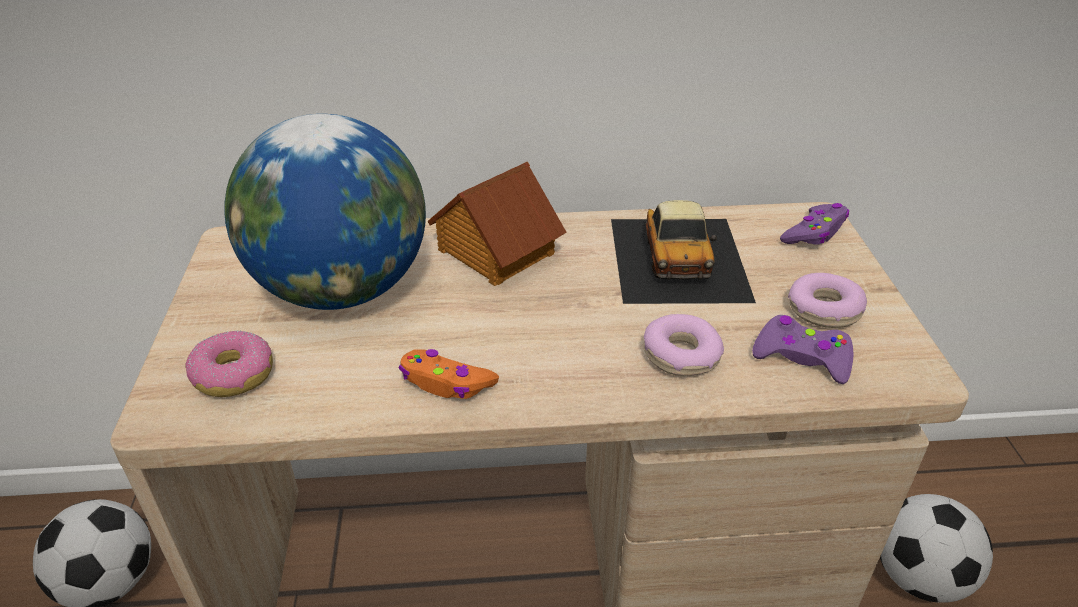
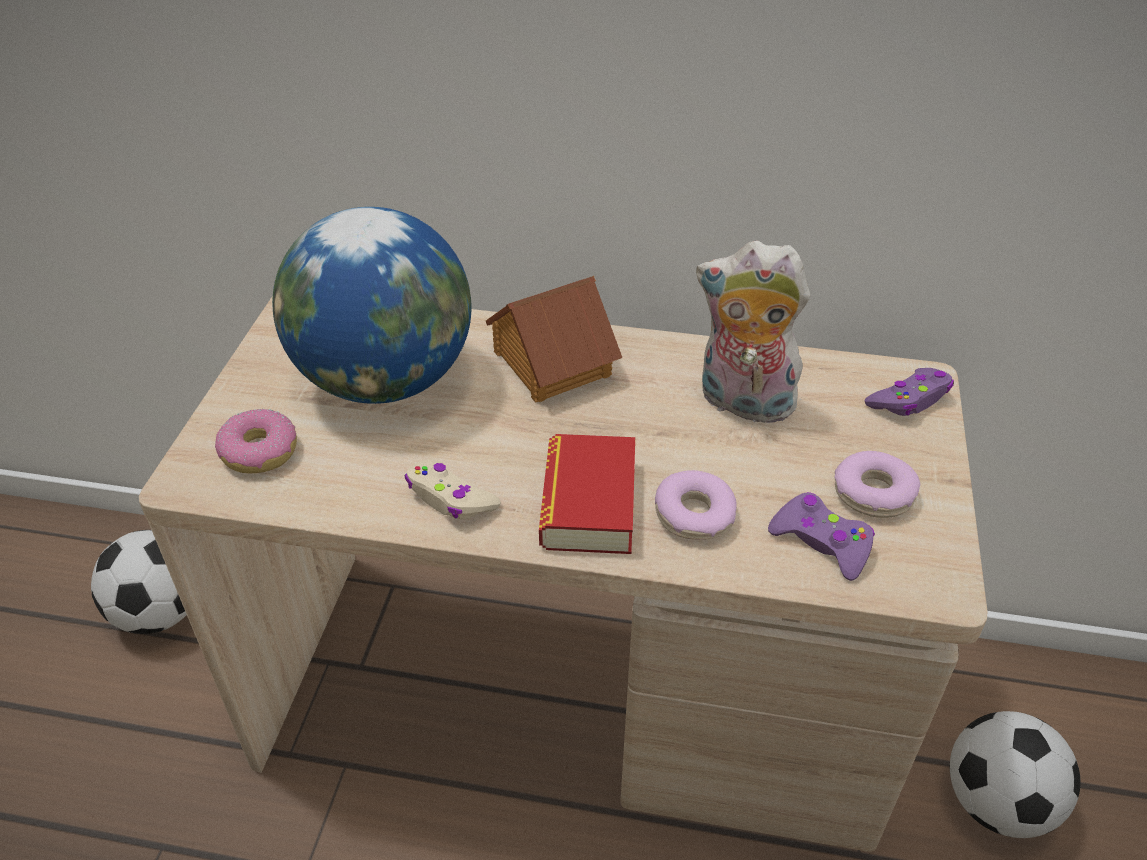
camera: 15 degrees right, 5 degrees up
orange game controller [398,349,499,399] -> beige game controller [405,459,501,520]
toy car [611,200,756,304] -> plush toy [696,241,810,427]
none -> book [539,434,635,554]

